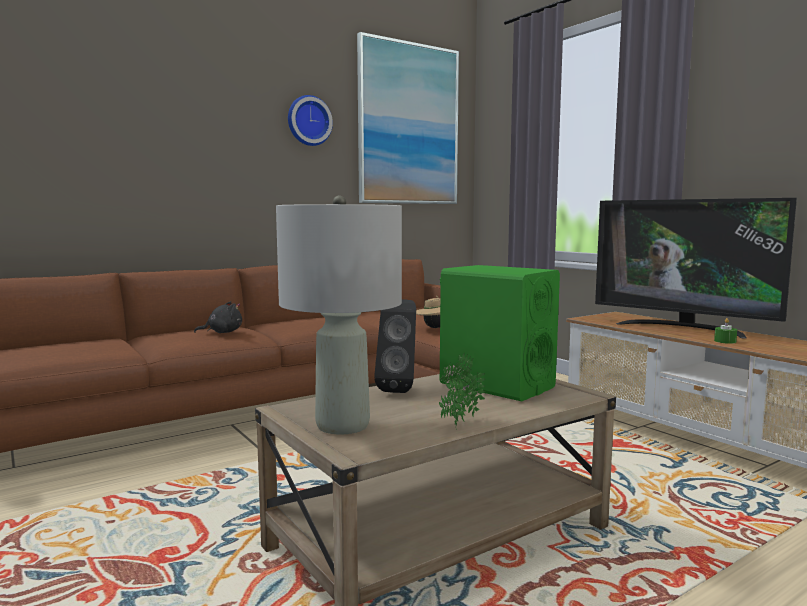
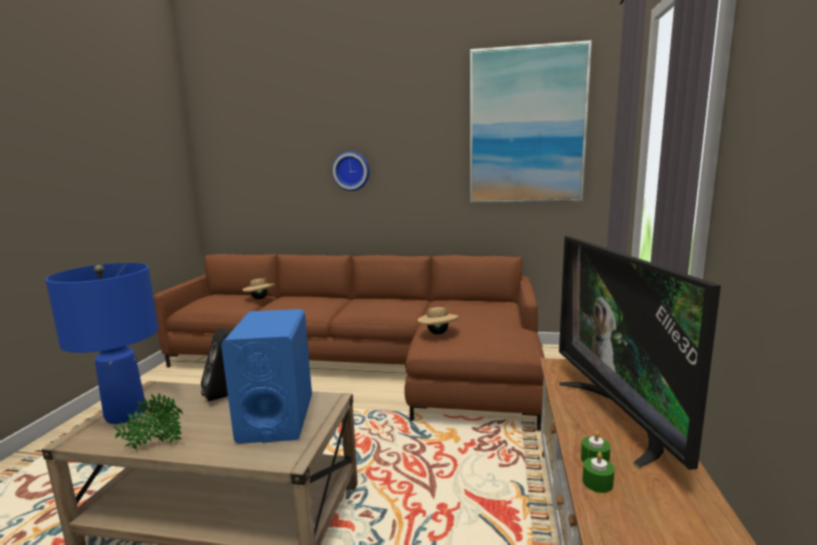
camera: 45 degrees right, 5 degrees up
black plush toy [194,301,242,333] -> none
grey table lamp [276,196,402,434] -> blue table lamp [45,263,158,424]
wall clock [288,95,333,146] -> wall clock moved to [332,151,369,191]
green speaker [440,265,560,401] -> blue speaker [221,309,312,444]
none -> beige hat [242,278,275,300]
none -> green candle [582,452,615,493]

